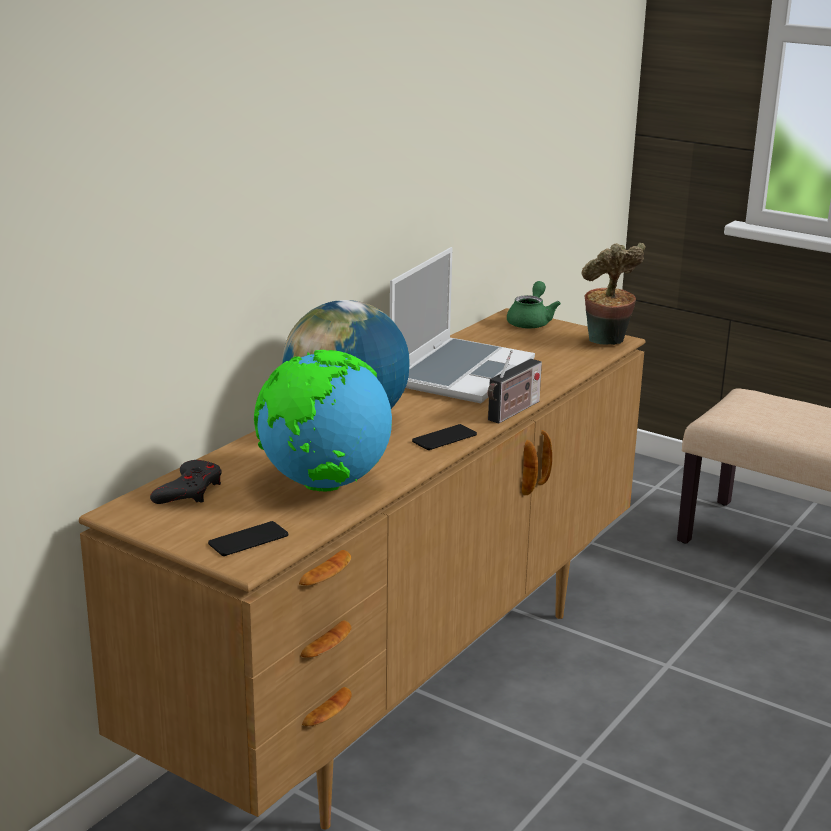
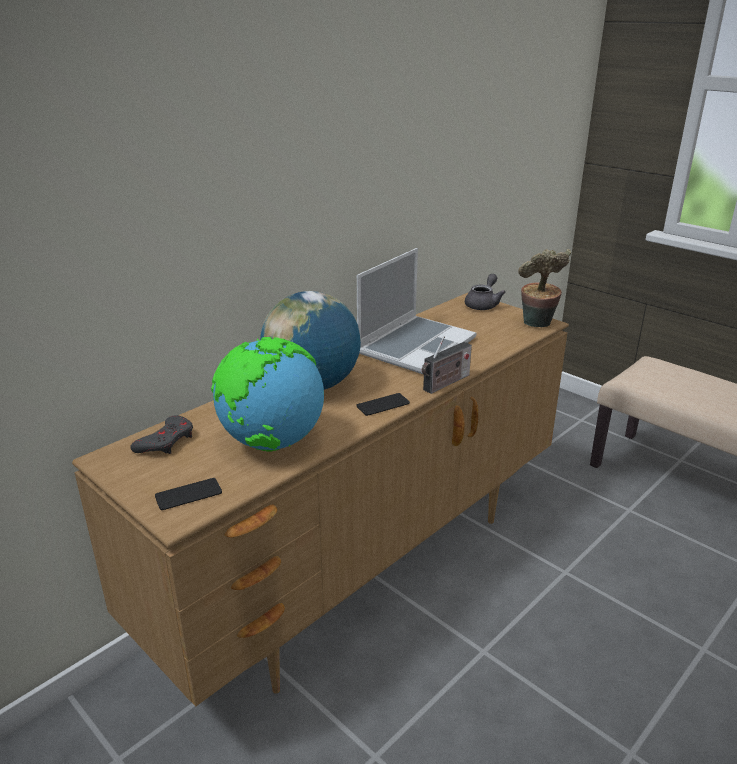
camera: 10 degrees right, 5 degrees up
green teapot [507,281,561,329] -> grey teapot [465,274,506,310]

